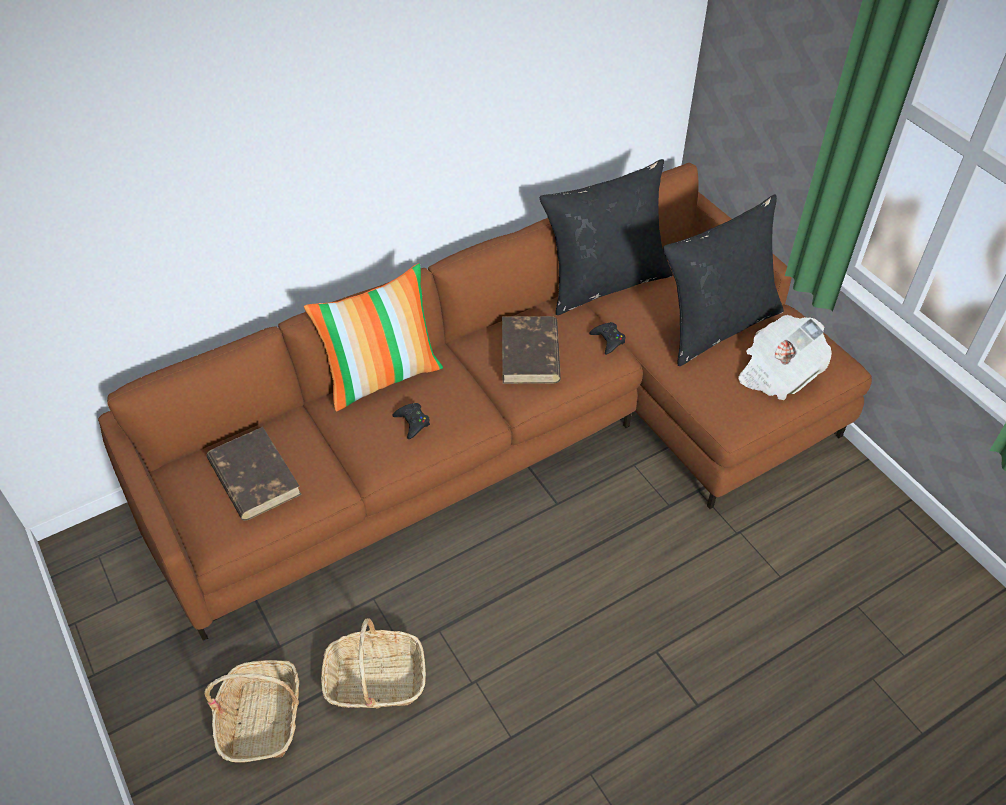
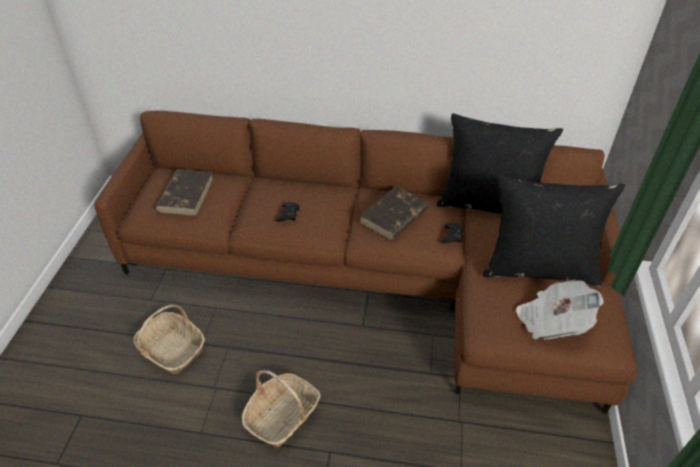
camera: 40 degrees right, 5 degrees down
basket [204,660,299,763] -> basket moved to [241,370,321,448]
pillow [304,263,443,412] -> none

